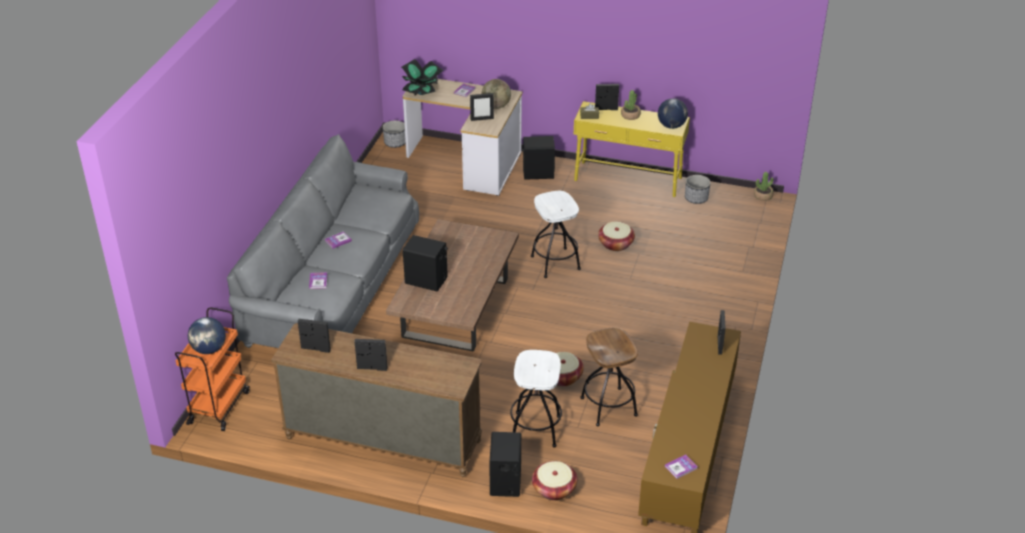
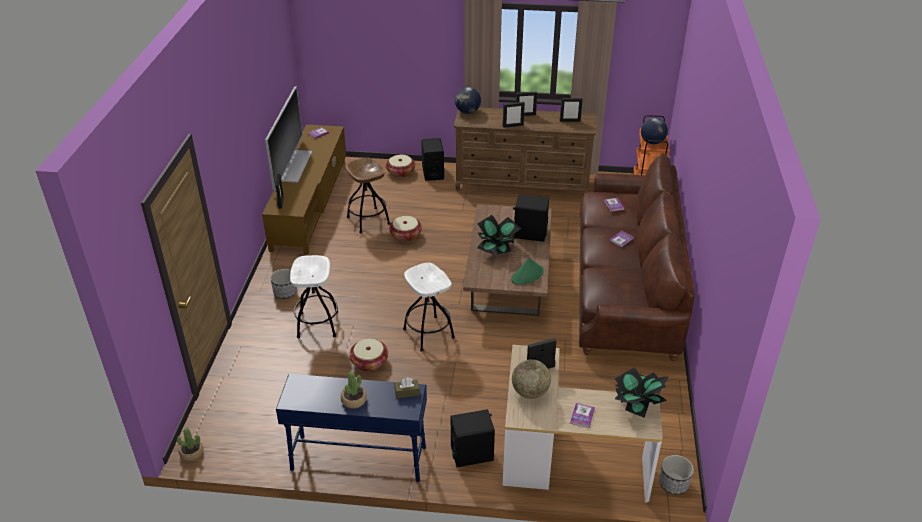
camera: 170 degrees right, 0 degrees up
grey sofa [227,134,419,348] -> brown sofa [579,153,695,361]
white stool [510,350,562,447] -> white stool moved to [290,255,338,338]
yellow console table [574,101,690,197] -> blue console table [276,374,427,482]
picture frame [595,84,619,110] -> picture frame moved to [503,102,525,128]
globe [658,98,688,129] -> globe moved to [455,87,481,114]
planter [685,175,711,204] -> planter moved to [270,269,297,299]
none -> television [265,86,312,191]
none -> potted plant [477,215,521,255]
none -> green hat [511,258,544,285]

